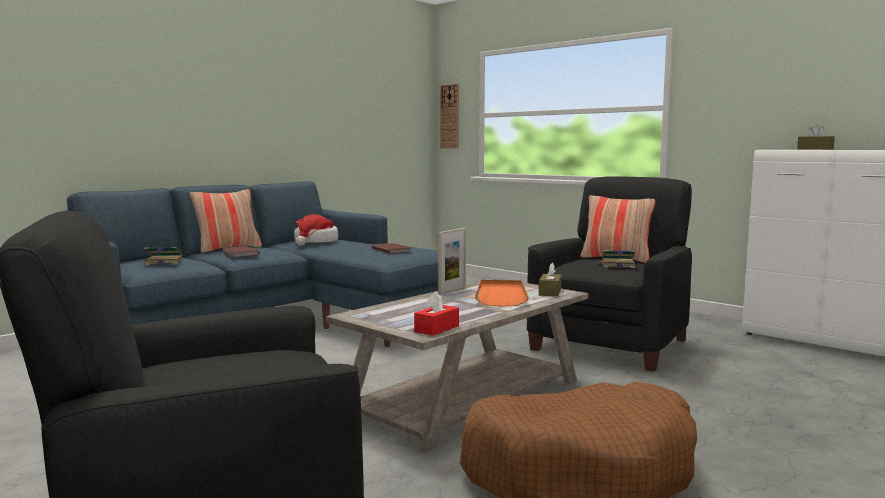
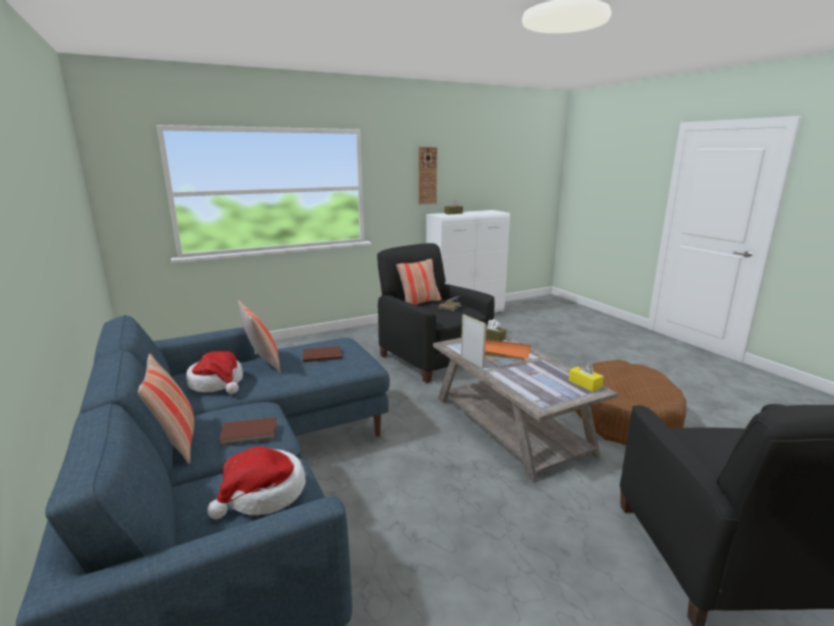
camera: 70 degrees left, 10 degrees up
book [143,247,182,265] -> hat [207,447,306,519]
red tissue box [414,291,459,336] -> yellow tissue box [568,361,604,392]
wall clock [440,84,459,148] -> wall clock moved to [418,147,438,205]
none -> pillow [238,300,281,374]

